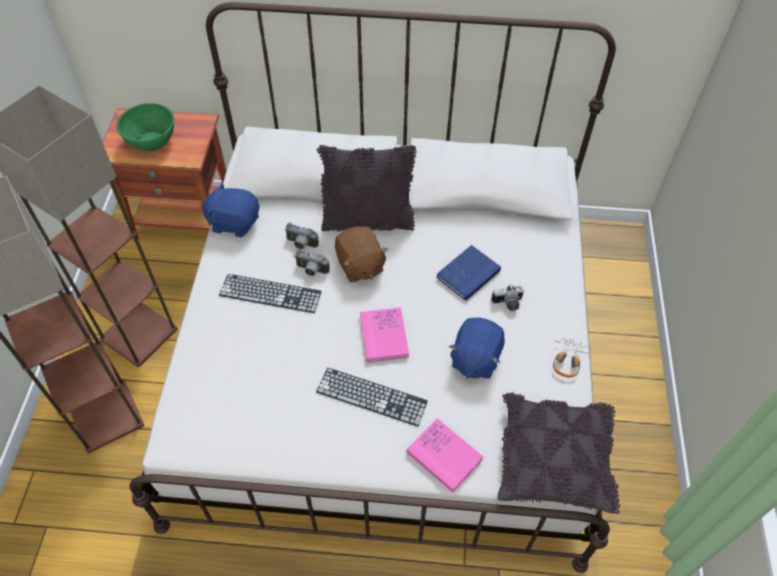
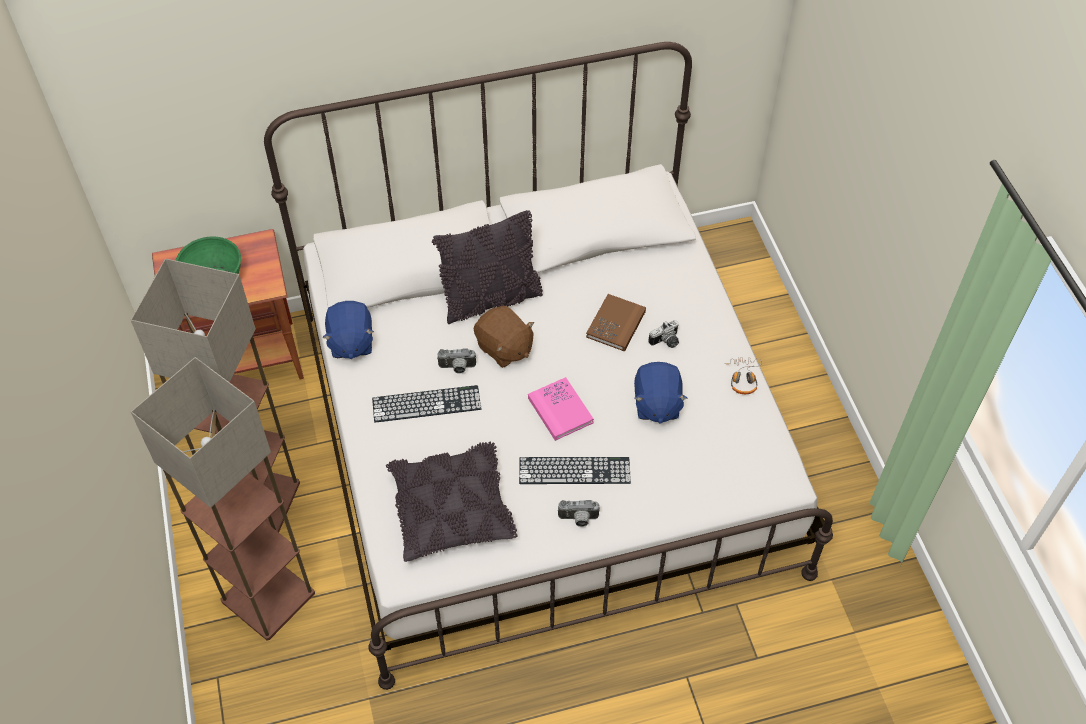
camera: 20 degrees left, 0 degrees up
blue plush toy [202,182,259,237] -> blue plush toy turned 90 degrees counterclockwise [322,301,374,359]
camera [285,223,319,249] -> camera moved to [558,500,600,527]
pink book [406,418,483,493] -> none
blue book [436,245,501,301] -> brown book [586,294,646,352]
black pillow [498,392,620,514] -> black pillow moved to [386,442,518,562]

